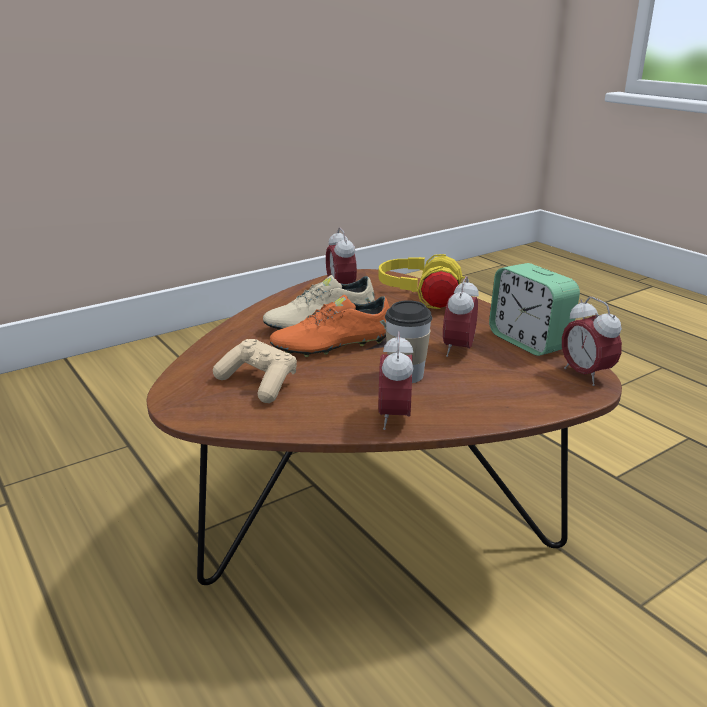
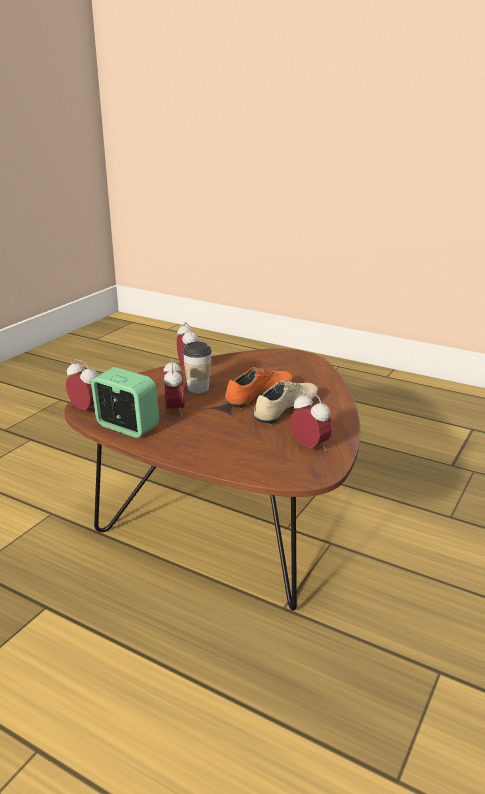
camera: 155 degrees right, 0 degrees up
beige game controller [213,339,297,403] -> none
yellow headphones [379,254,465,309] -> none

